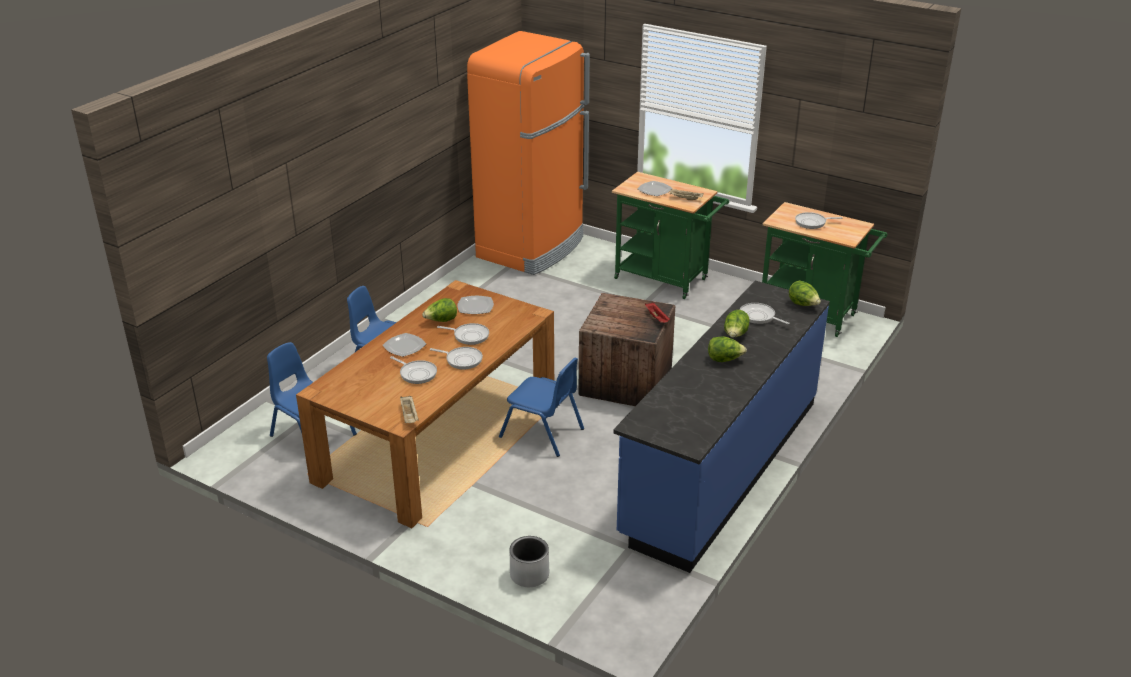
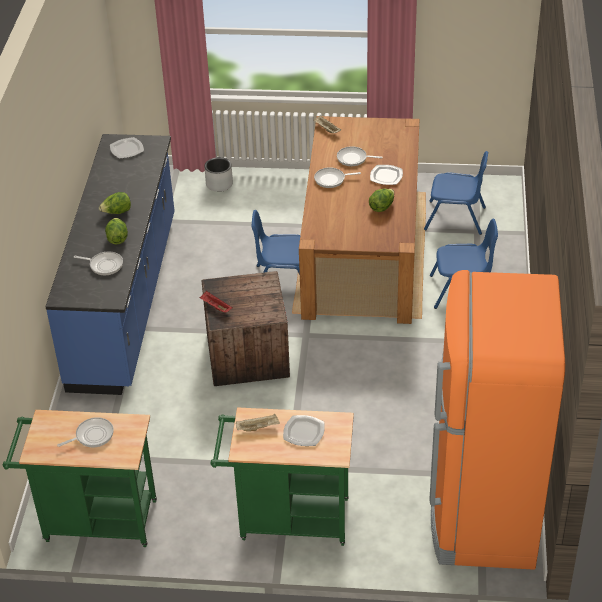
camera: 155 degrees right, 10 degrees up
frying pan [437,323,489,345] -> none
plate [457,296,494,314] -> plate moved to [110,137,144,159]
lettuce [789,280,821,306] -> none

